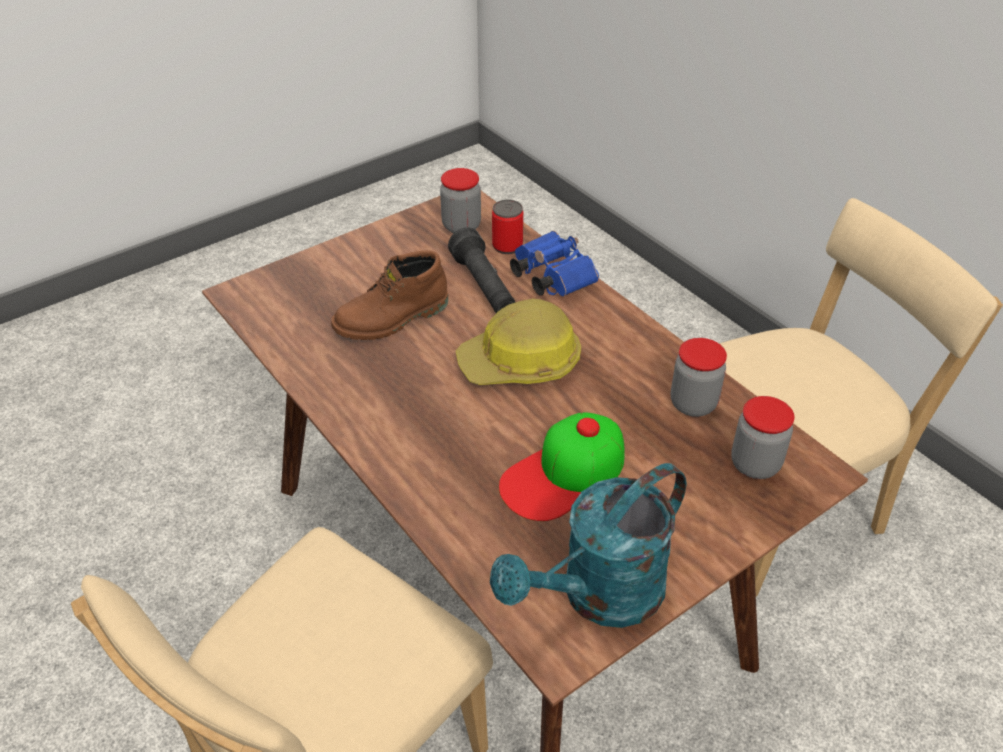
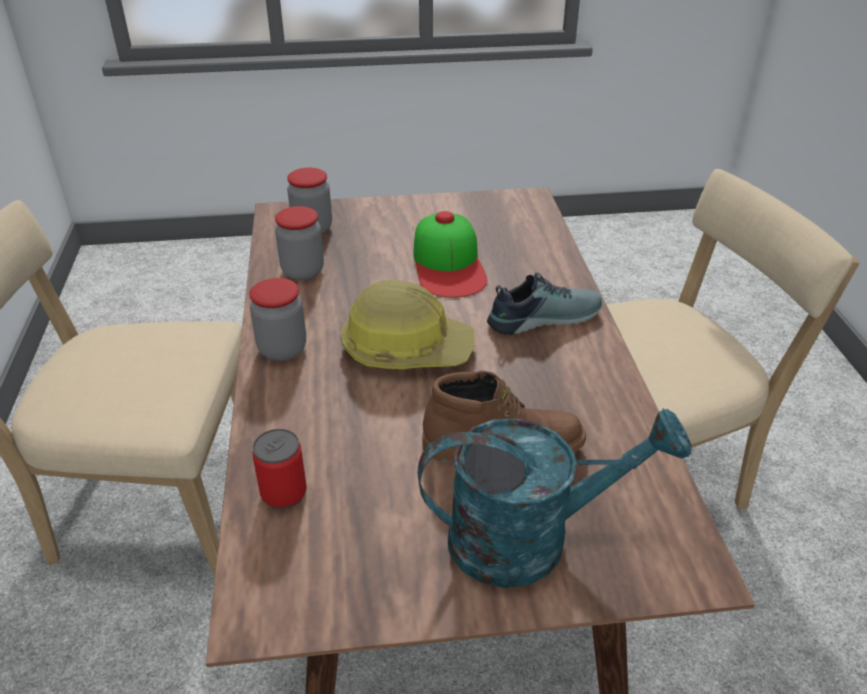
camera: 150 degrees left, 5 degrees down
jar [440,168,481,233] -> jar moved to [249,278,306,361]
black flashlight [448,228,516,313] -> none
turquoise watering can [490,463,687,628] -> turquoise watering can moved to [418,409,692,588]
cap [499,413,625,521] -> cap turned 90 degrees clockwise [413,211,487,298]
blue binoculars [510,231,599,296] -> none
none -> shoe [487,272,602,335]

